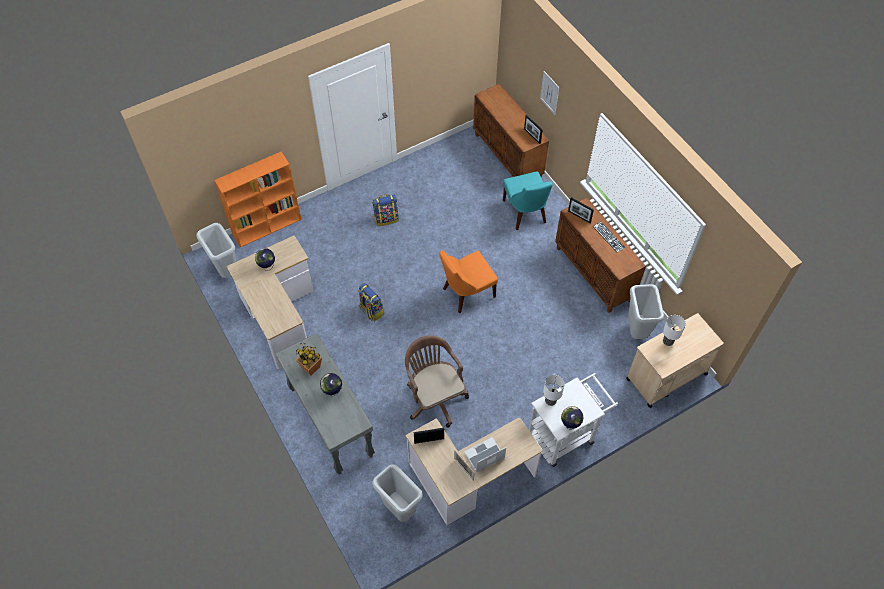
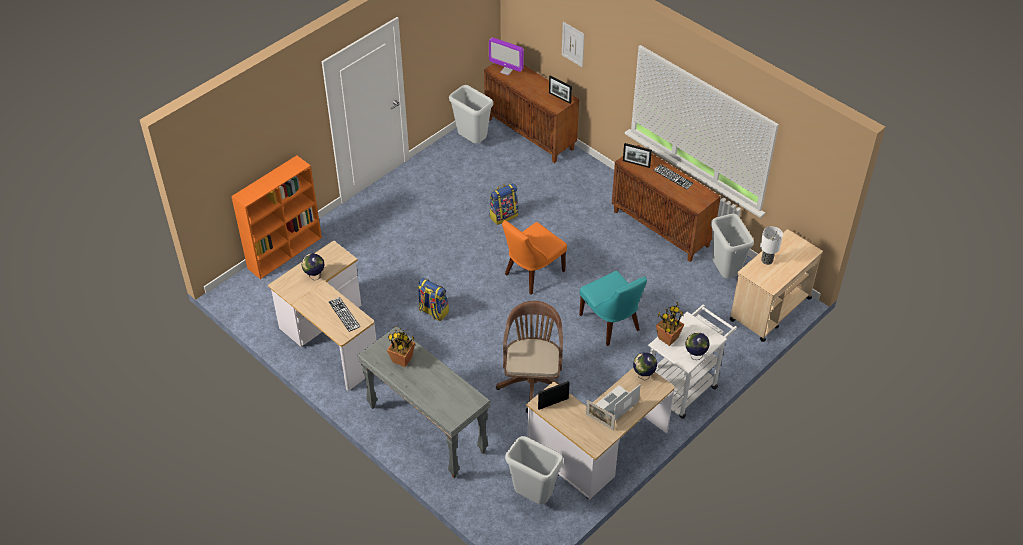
camera: 15 degrees left, 10 degrees down
grey trash can [196,223,236,278] -> grey trash can moved to [449,85,493,144]
globe [320,373,342,396] -> globe moved to [633,353,657,380]
backpack [373,194,399,226] -> backpack moved to [490,183,518,225]
brown office chair [405,335,469,428] -> brown office chair turned 45 degrees clockwise [496,301,563,413]
turquoise chair [503,171,553,230] -> turquoise chair moved to [579,271,647,346]
table lamp [543,375,565,406] -> potted plant [656,302,685,346]
none -> keyboard [329,297,360,332]
none -> monitor [489,37,524,75]

